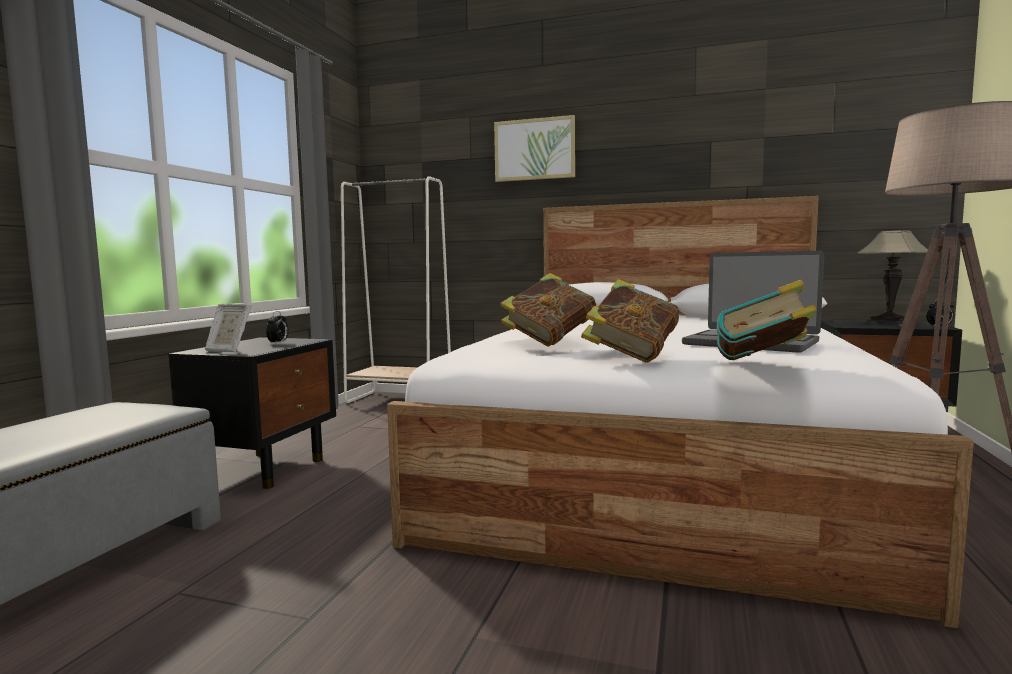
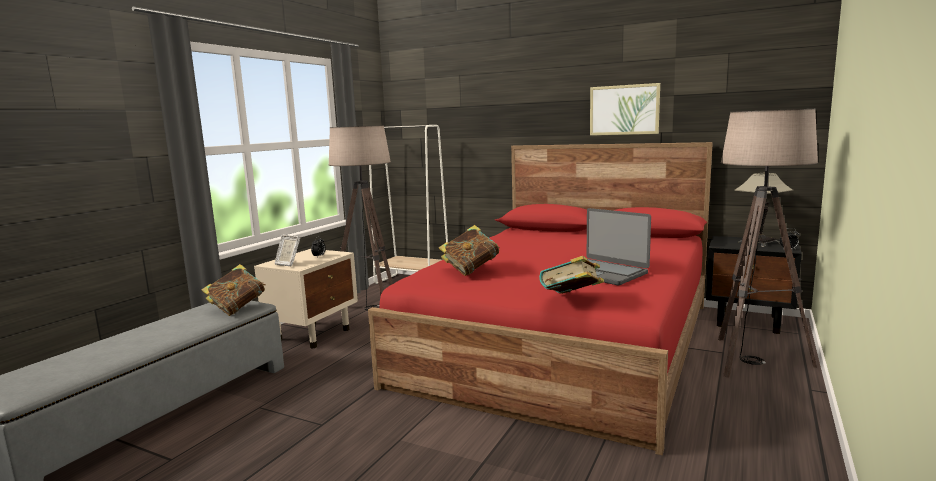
camera: 10 degrees right, 5 degrees up
black nightstand [168,337,336,489] -> beige nightstand [254,249,358,348]
white bed [387,196,974,628] -> red bed [368,142,713,455]
picture [494,115,575,182] -> picture moved to [590,83,660,136]
book [581,279,679,363] -> book moved to [201,264,266,316]
none -> floor lamp [329,125,393,310]

